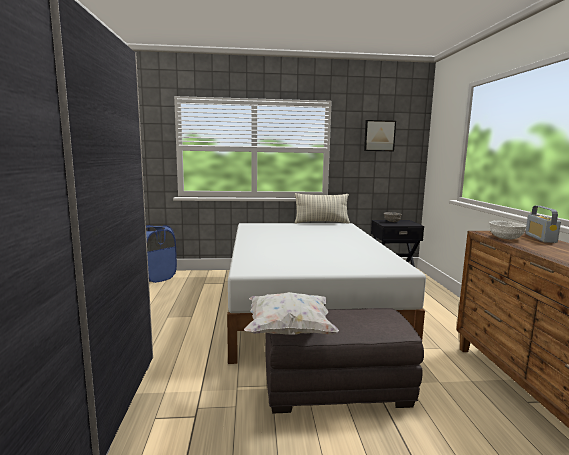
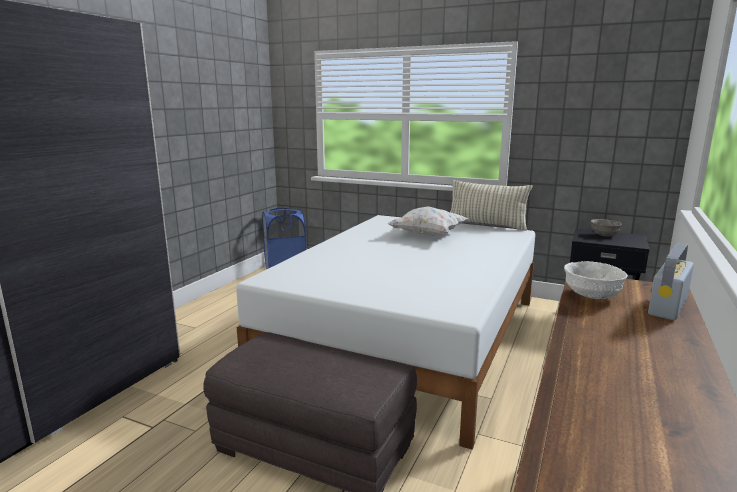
camera: 30 degrees right, 5 degrees up
white pillow [244,292,339,335] -> white pillow moved to [387,206,468,236]
picture [364,120,396,151] -> none

